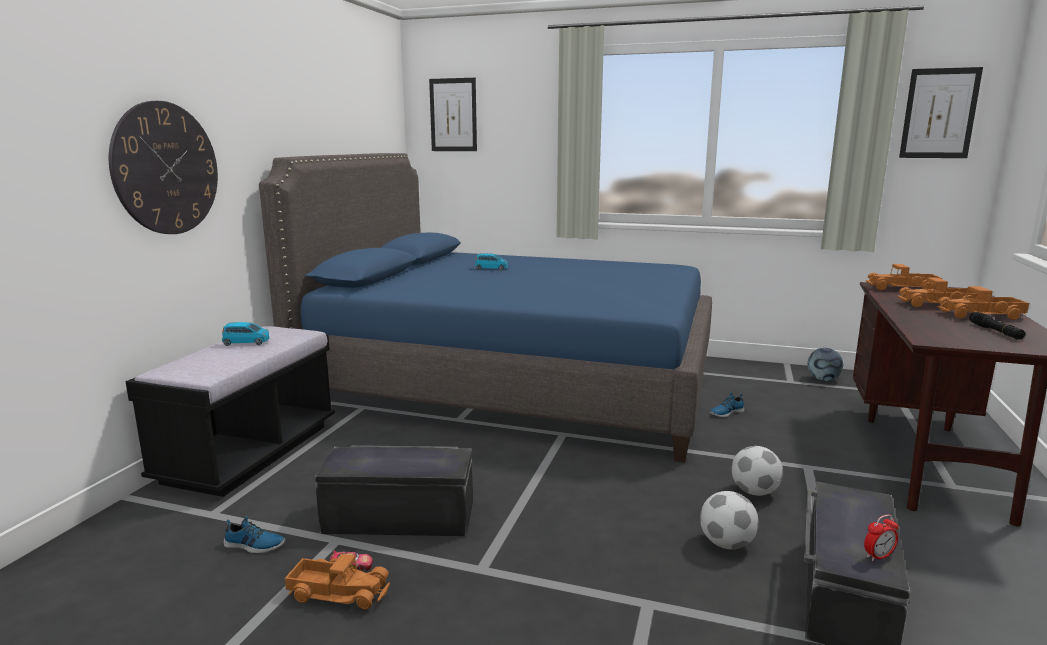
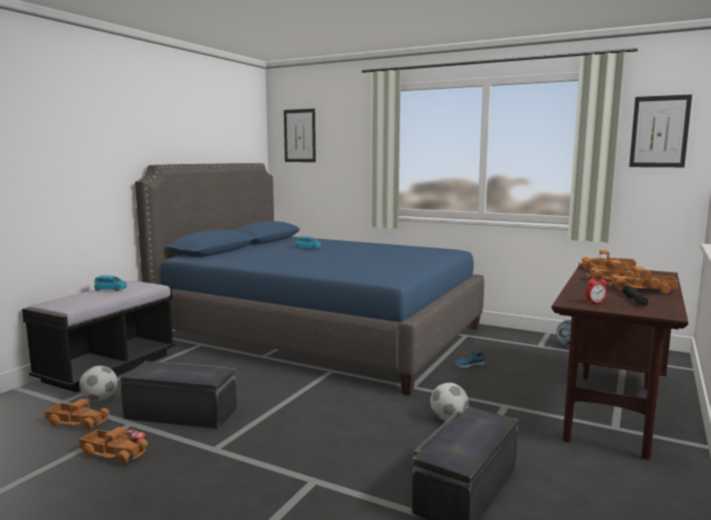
camera: 10 degrees right, 5 degrees down
wall clock [109,101,218,234] -> none
shoe [224,516,286,553] -> toy truck [45,399,110,430]
football [700,491,759,549] -> football moved to [79,366,118,401]
alarm clock [864,515,899,561] -> alarm clock moved to [586,275,607,304]

